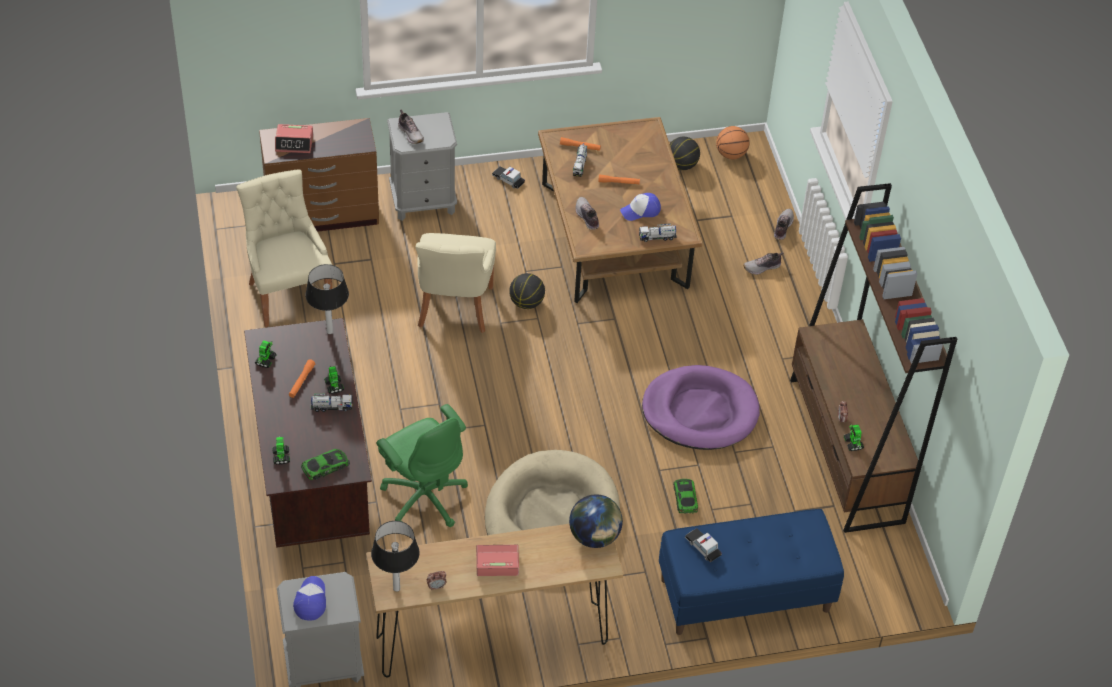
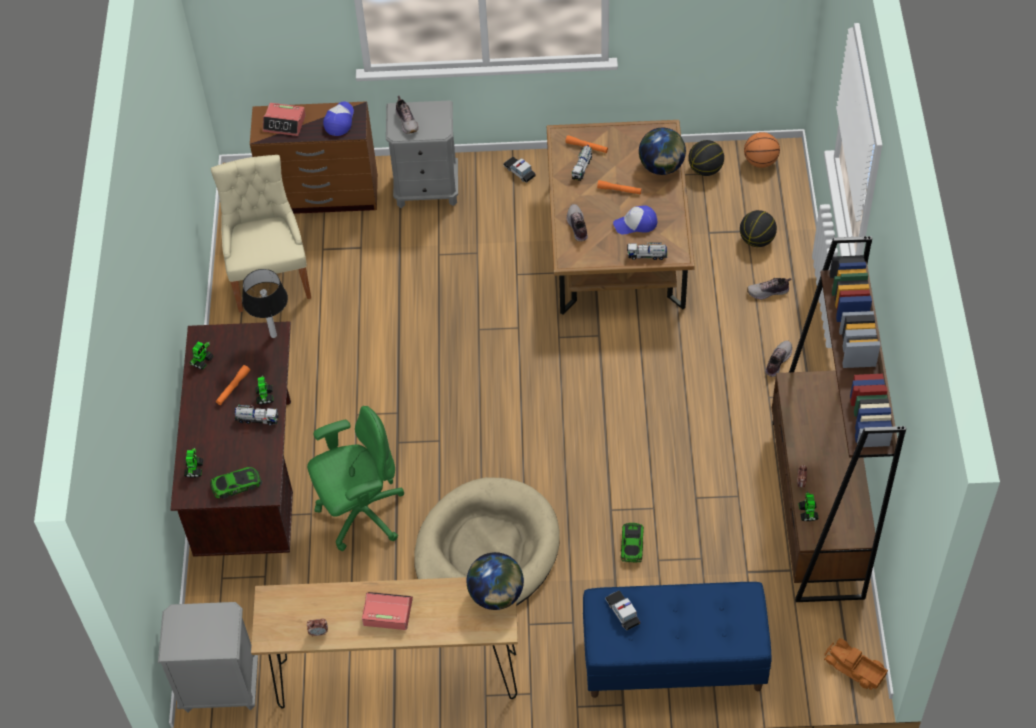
camera: 15 degrees right, 5 degrees up
cap [293,576,326,621] -> cap moved to [323,101,354,136]
table lamp [371,521,420,592] -> none
green office chair [377,404,468,527] -> green office chair turned 90 degrees counterclockwise [307,406,404,551]
beige chair [415,233,496,333] -> none
basketball [509,273,545,309] -> basketball moved to [740,210,777,247]
purple dog bed [642,365,760,450] -> none
shoe [774,209,794,240] -> shoe moved to [765,340,792,377]
none -> globe [639,128,686,175]
none -> toy truck [824,638,888,690]

